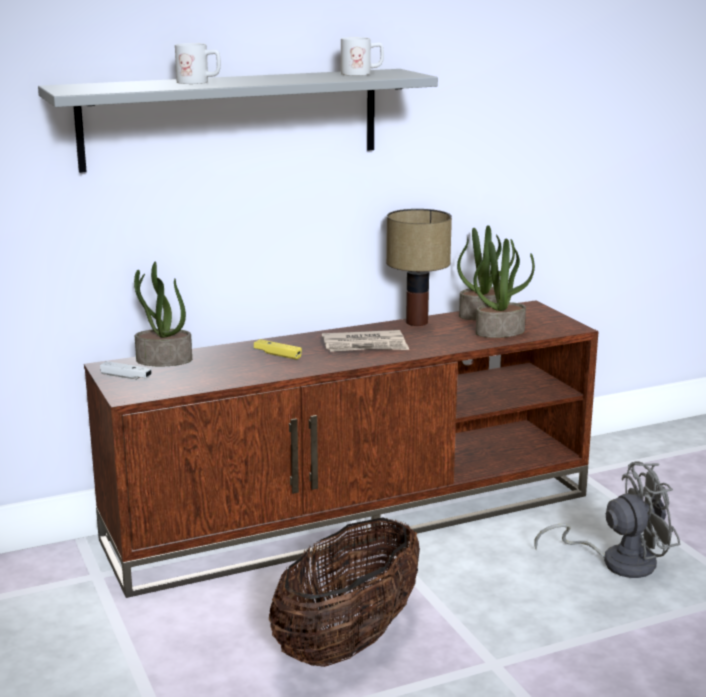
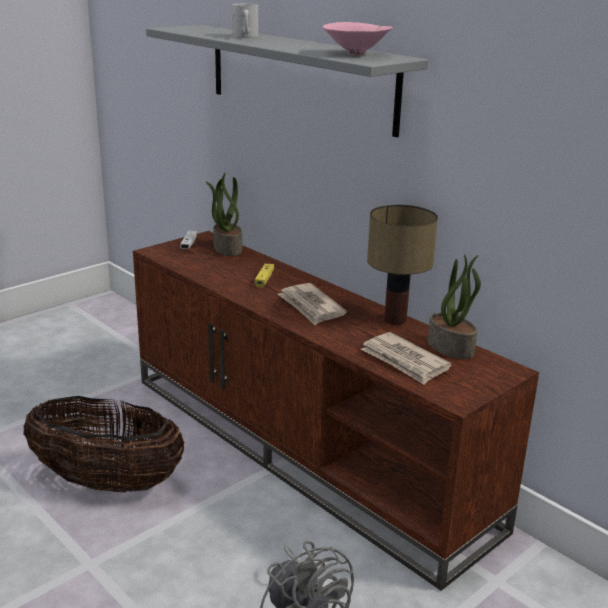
camera: 70 degrees right, 5 degrees up
white mug [341,37,384,76] -> pink bowl [323,22,393,55]
potted plant [473,238,535,338] -> newspaper [360,332,452,385]

